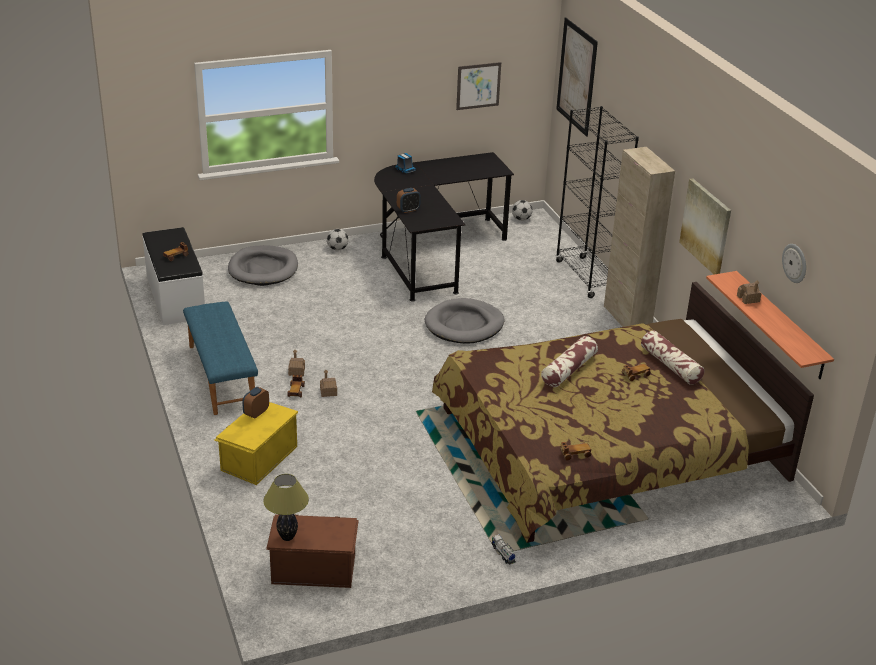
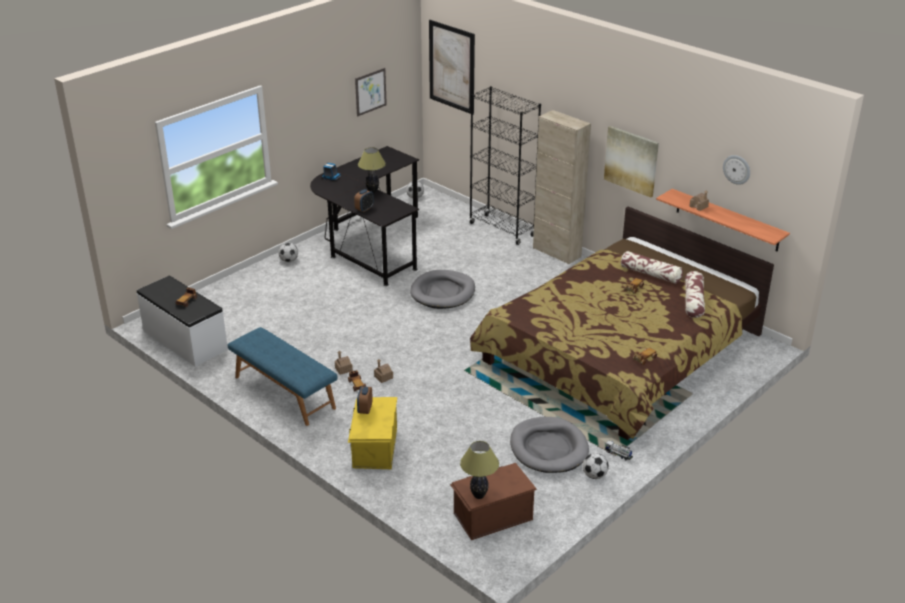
camera: 25 degrees left, 0 degrees up
grey dog bed [228,245,298,286] -> grey dog bed moved to [510,417,589,473]
pillow [541,336,598,387] -> pillow moved to [685,271,705,318]
none -> table lamp [358,147,386,193]
none -> football [583,453,609,479]

